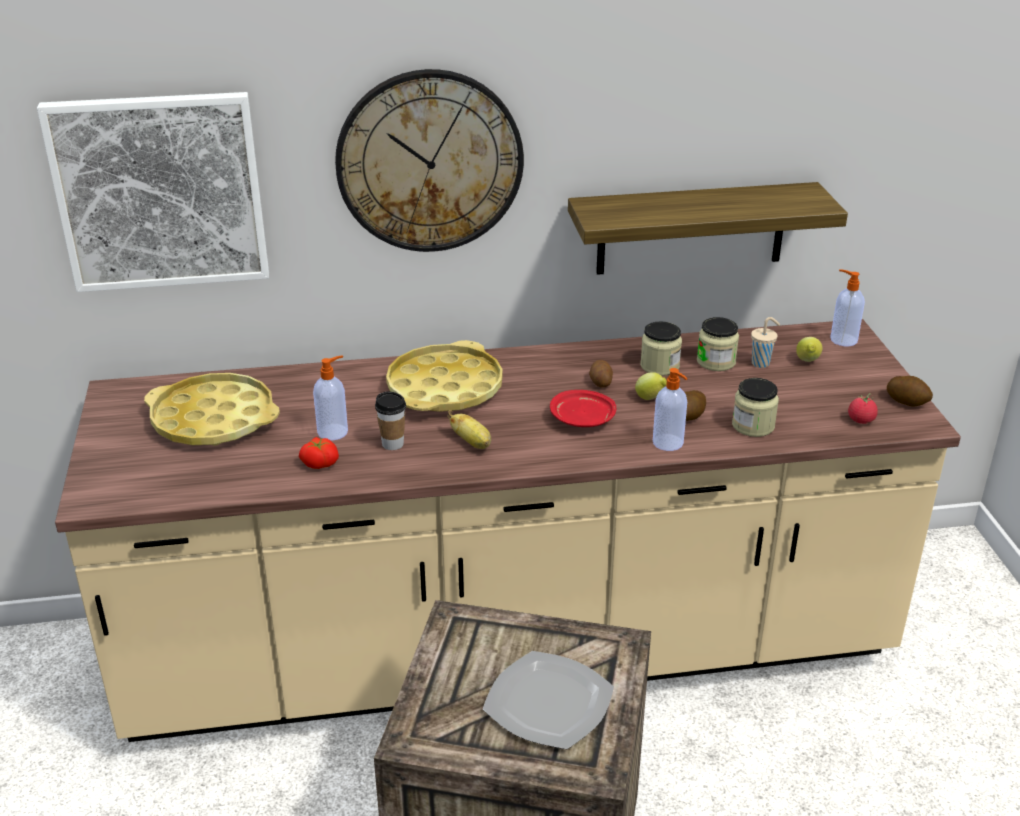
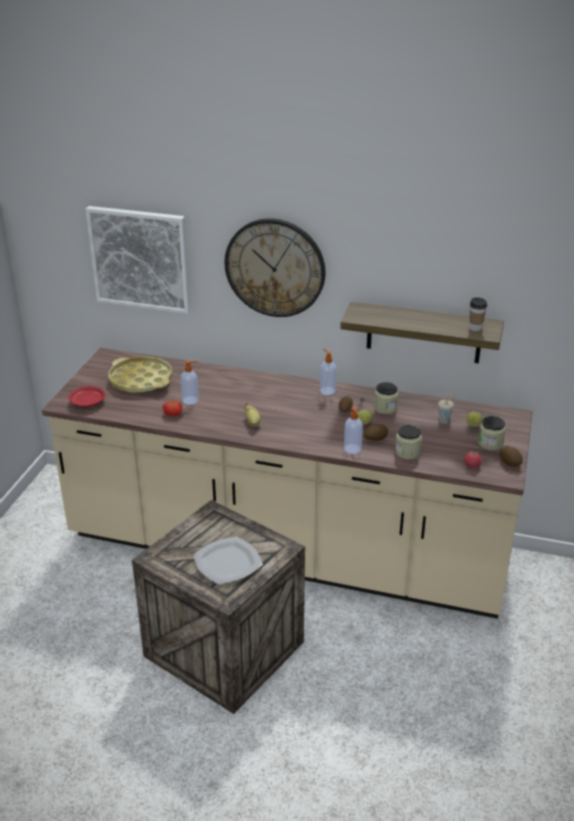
camera: 25 degrees right, 0 degrees up
cup [375,392,406,450] -> cup moved to [470,297,487,331]
yellow tray [386,340,503,412] -> none
red plate [550,390,616,427] -> red plate moved to [69,386,105,407]
jar [697,317,739,371] -> jar moved to [478,416,506,450]
soap dispenser [830,269,865,346] -> soap dispenser moved to [320,349,336,395]

